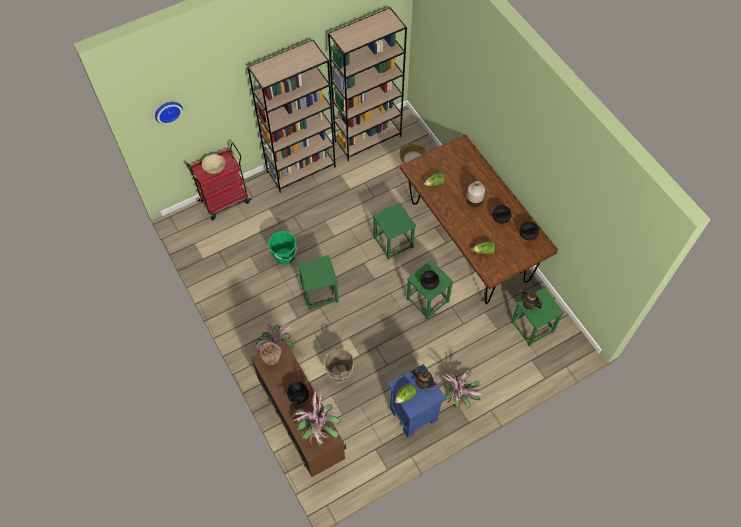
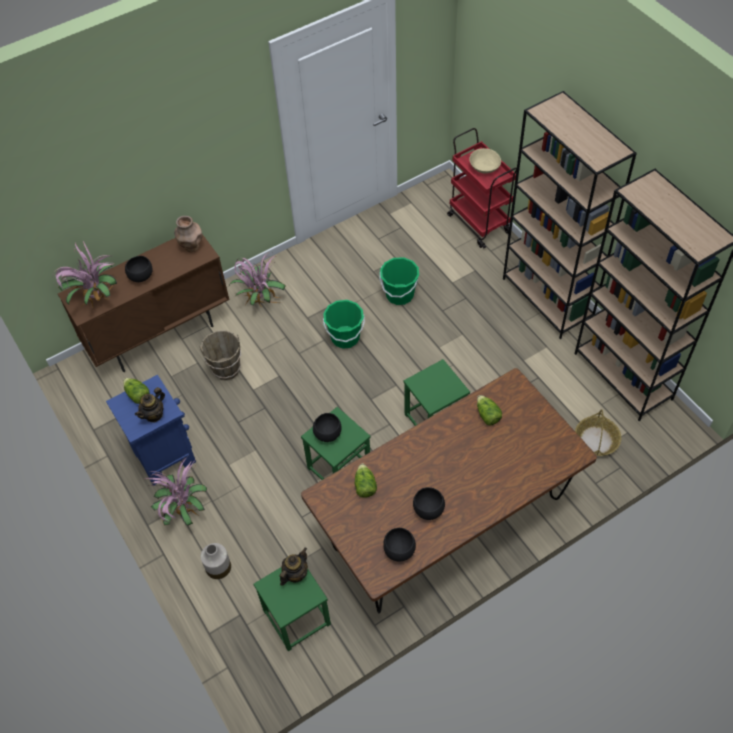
camera: 90 degrees right, 5 degrees down
wall clock [155,102,183,125] -> none
green stool [298,255,339,310] -> green bucket [323,300,365,349]
beige vase [466,181,485,207] -> beige vase moved to [201,543,231,579]

